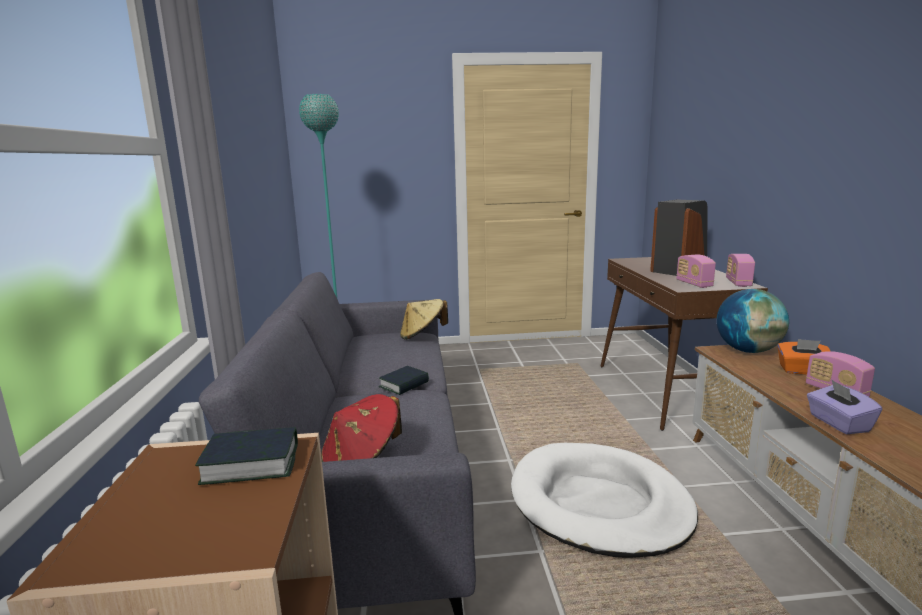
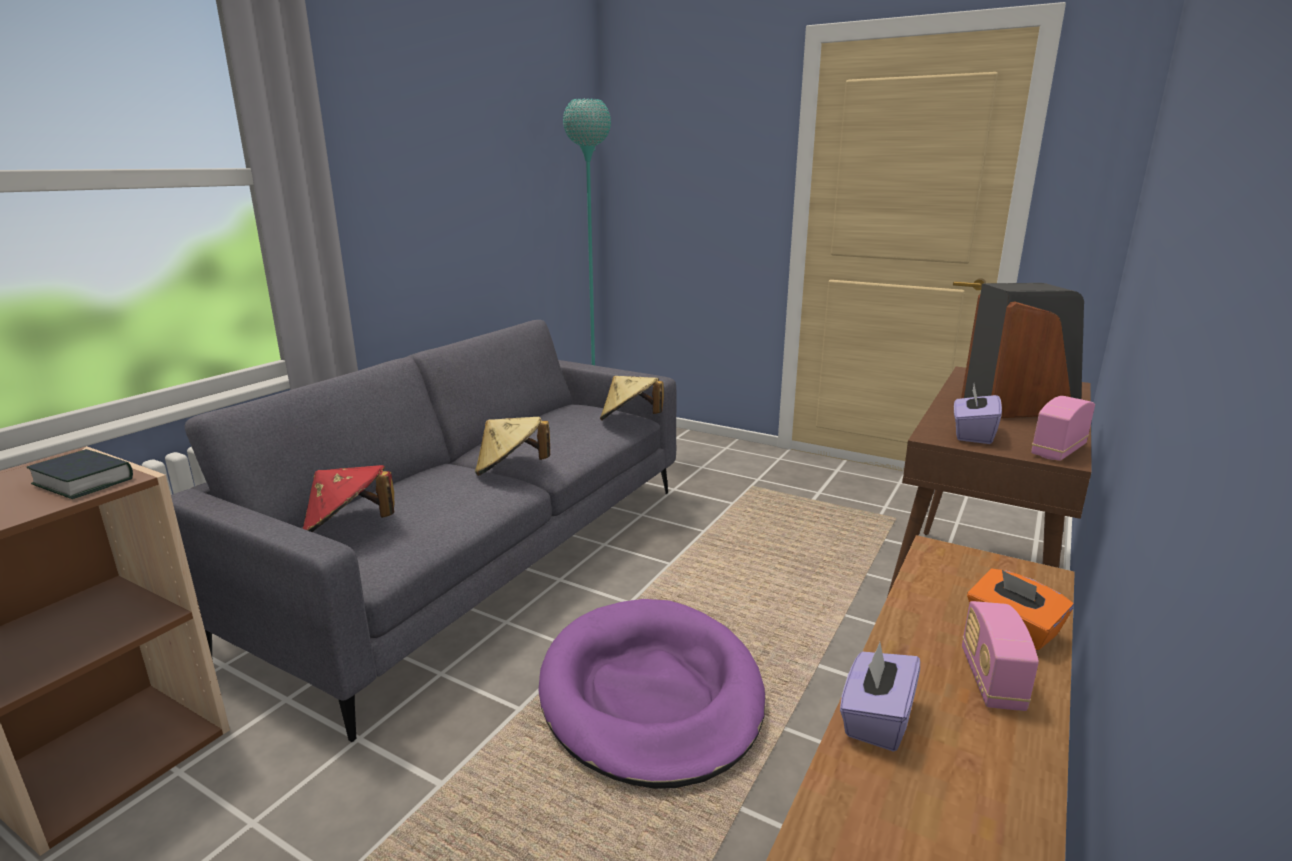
camera: 35 degrees right, 5 degrees up
book [379,366,429,395] -> beige hat [475,416,551,476]
white dog bed [511,443,698,558] -> purple dog bed [538,599,765,789]
radio [676,254,716,288] -> purple tissue box [954,384,1002,444]
globe [716,289,789,353] -> none

